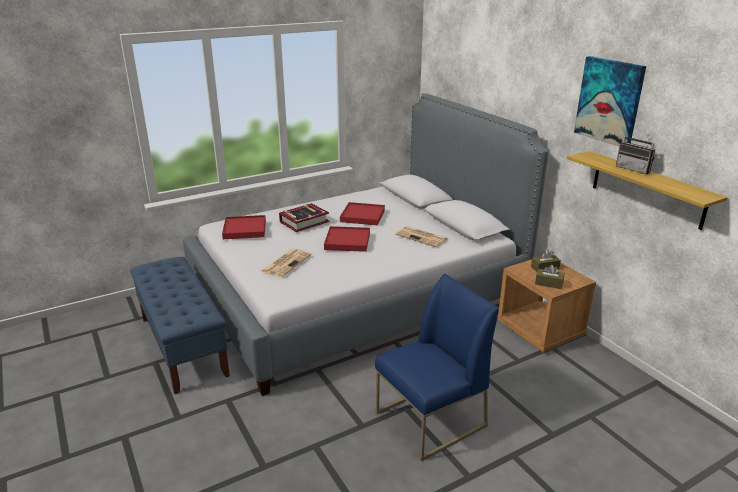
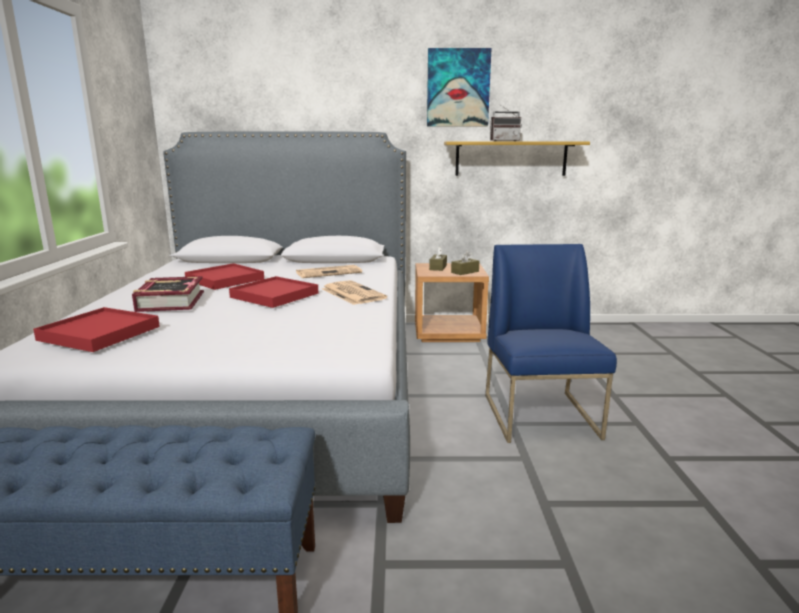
camera: 60 degrees left, 10 degrees down
newspaper [260,249,311,277] -> newspaper moved to [322,280,387,305]

